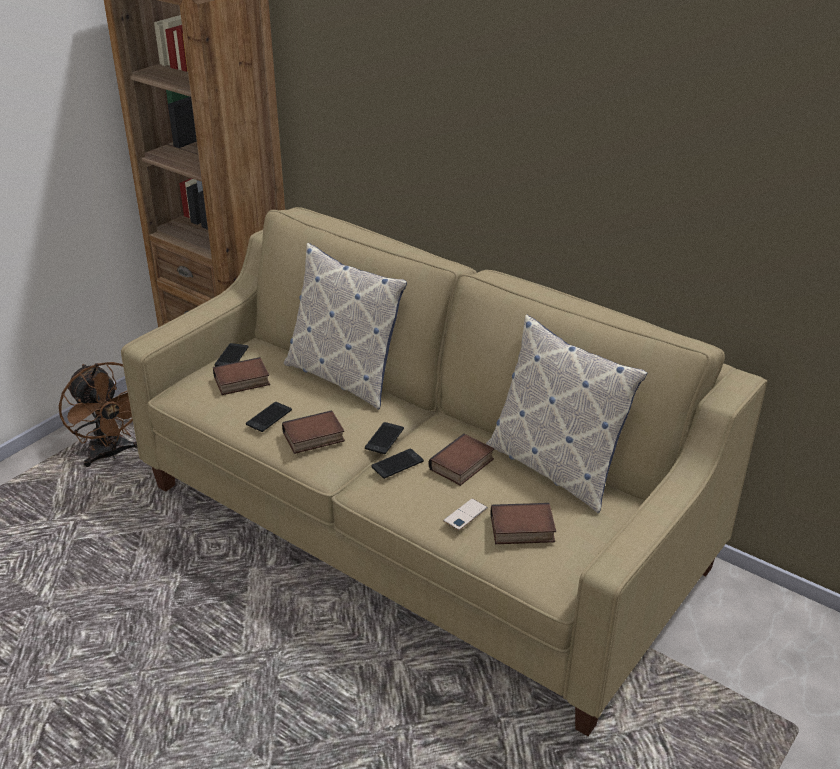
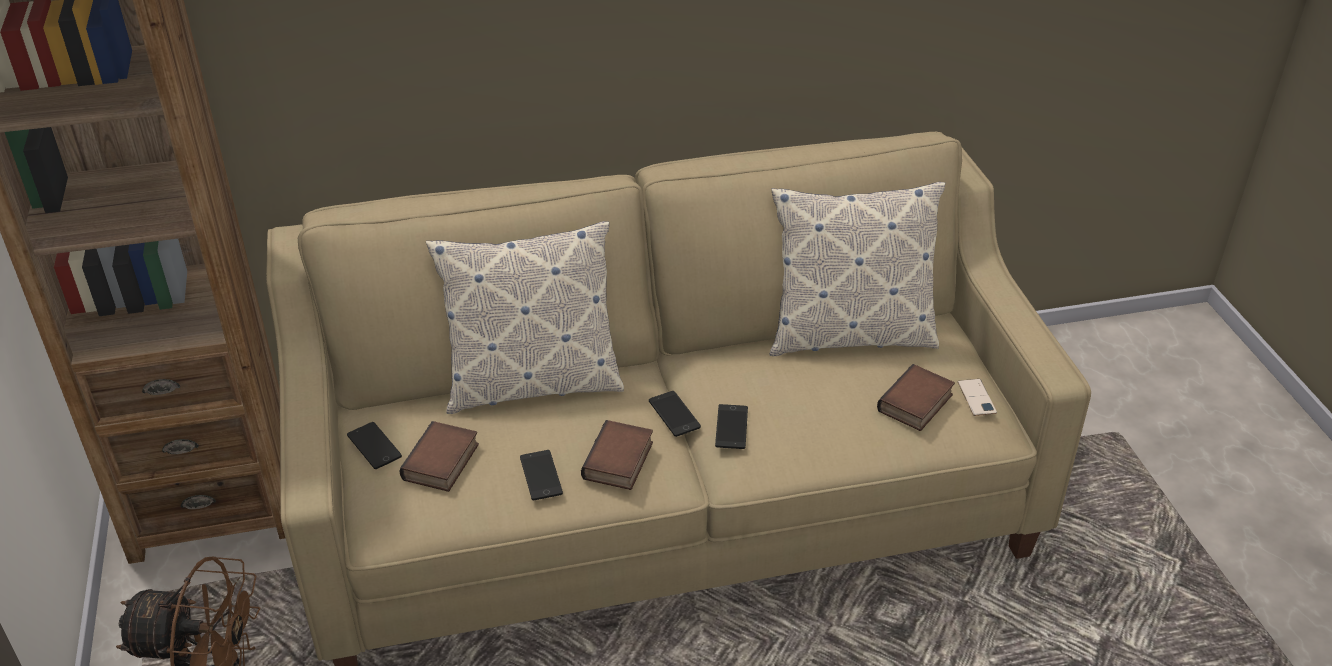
camera: 50 degrees left, 5 degrees up
book [429,434,494,486] -> none
phone [443,498,488,531] -> phone moved to [958,379,997,416]

